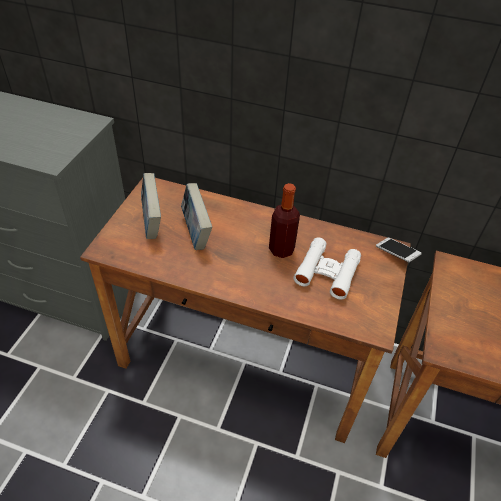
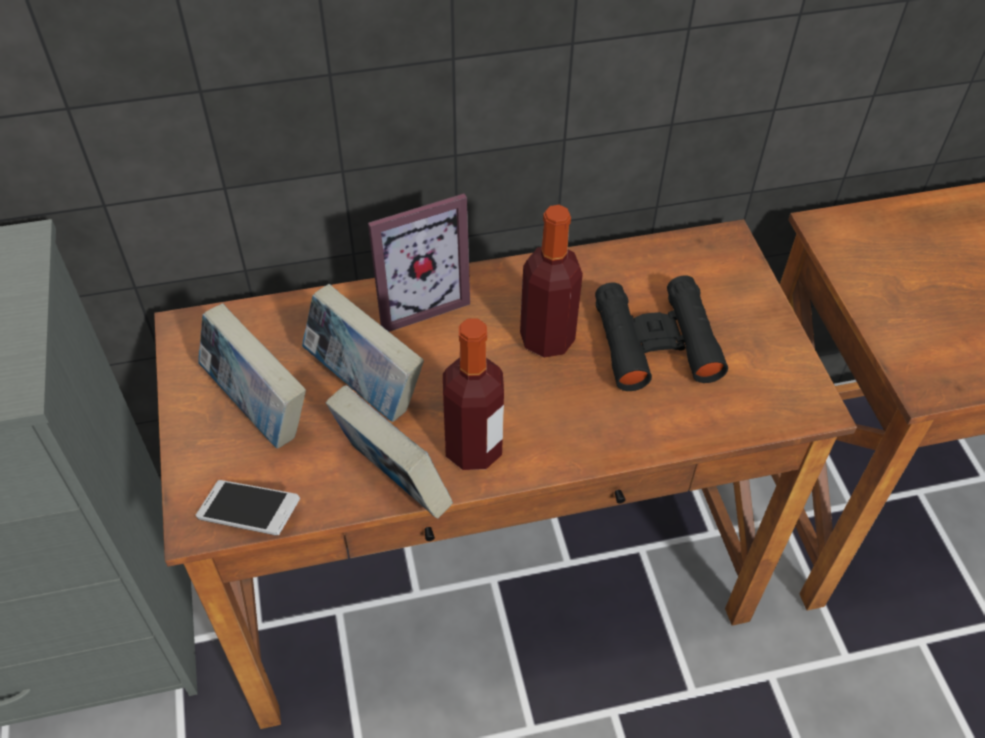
camera: 30 degrees left, 5 degrees up
white binoculars [293,237,361,300] -> black binoculars [595,275,728,391]
phone [376,237,422,262] -> phone moved to [195,480,300,536]
none -> book [326,385,453,519]
none -> picture frame [368,193,470,332]
none -> bottle [443,318,504,470]

